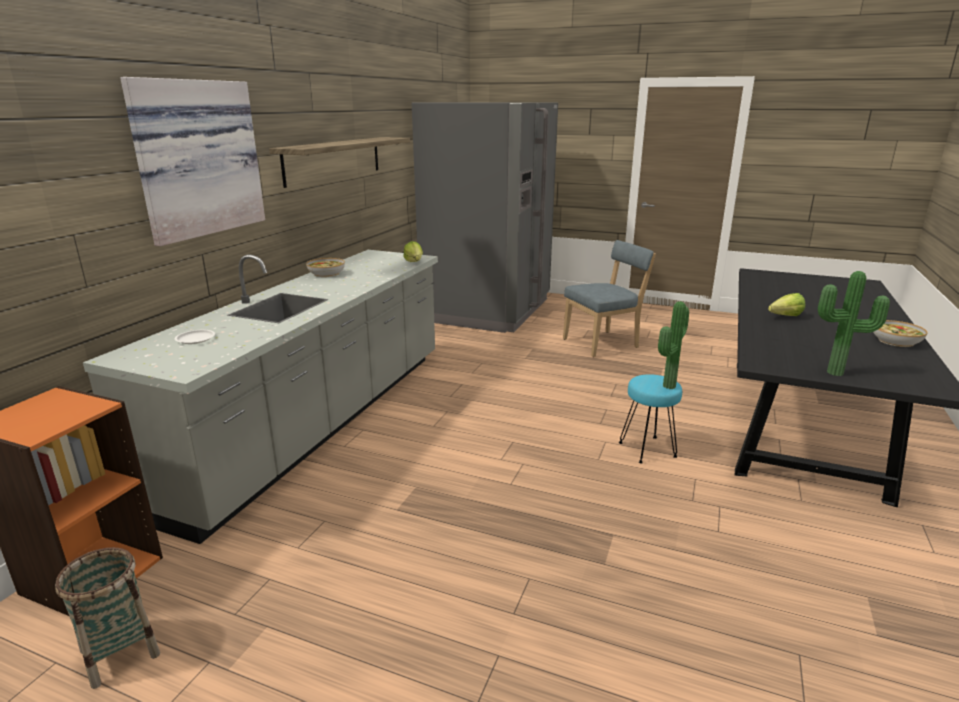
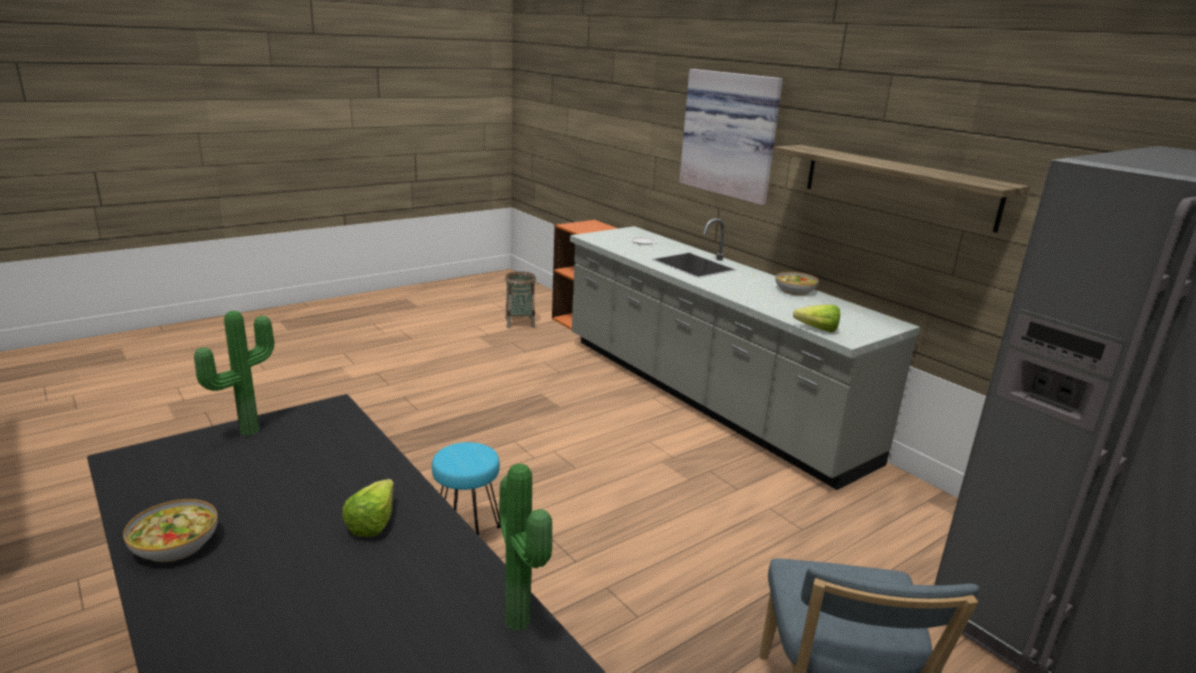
camera: 120 degrees right, 0 degrees up
potted plant [658,301,689,389] -> potted plant moved to [499,464,552,631]

